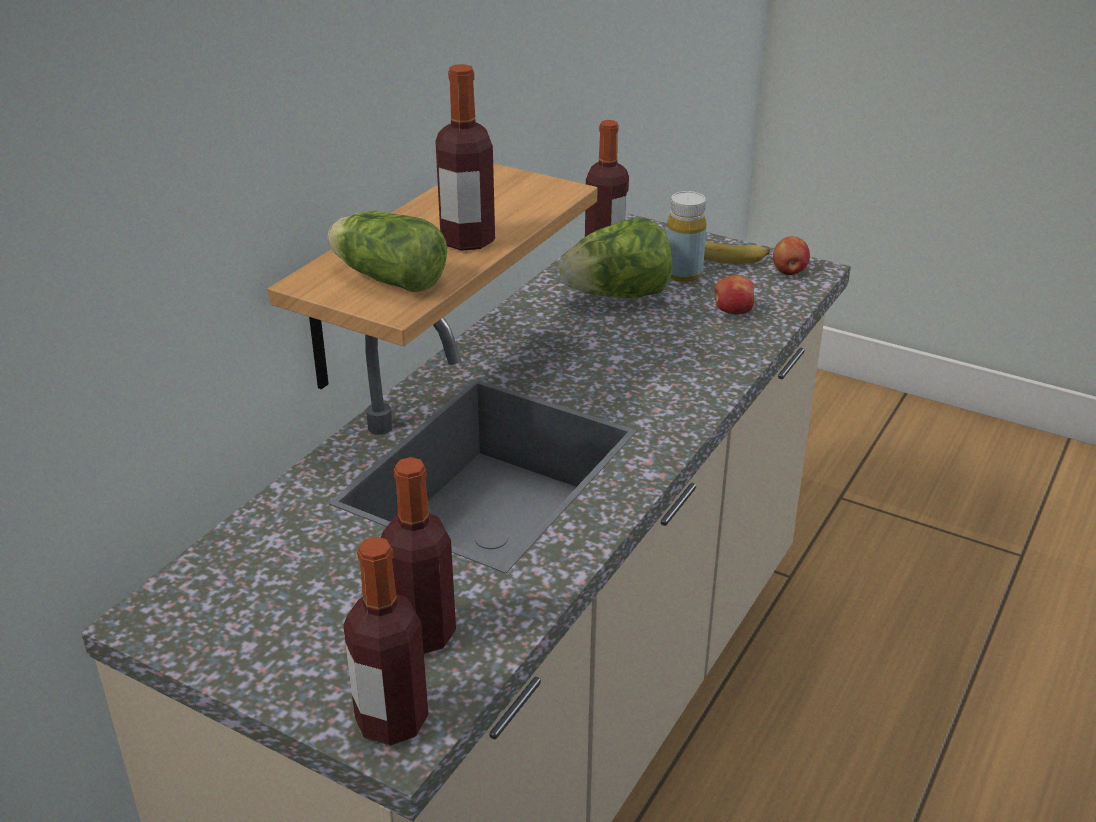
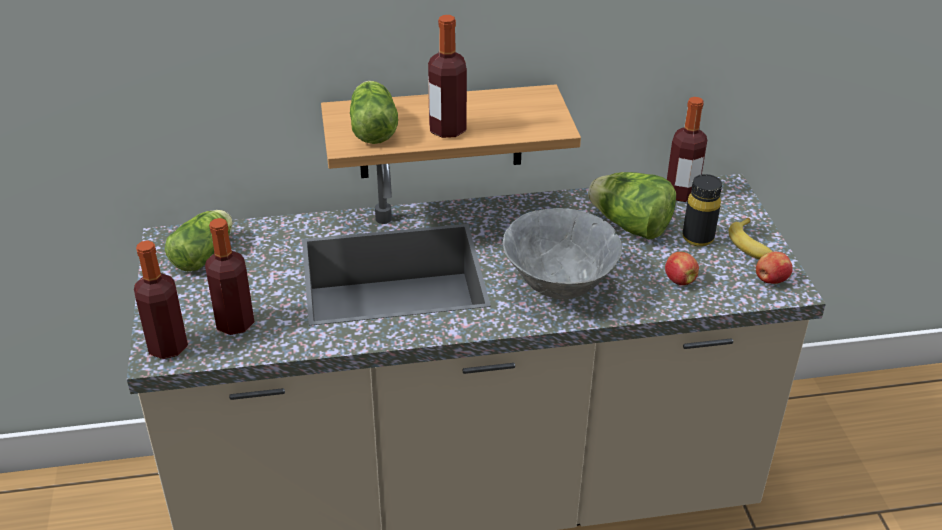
camera: 50 degrees right, 5 degrees up
yellow bottle [666,191,706,282] -> black bottle [682,174,722,247]
none -> lettuce [165,210,233,272]
none -> grey bowl [503,208,622,300]

